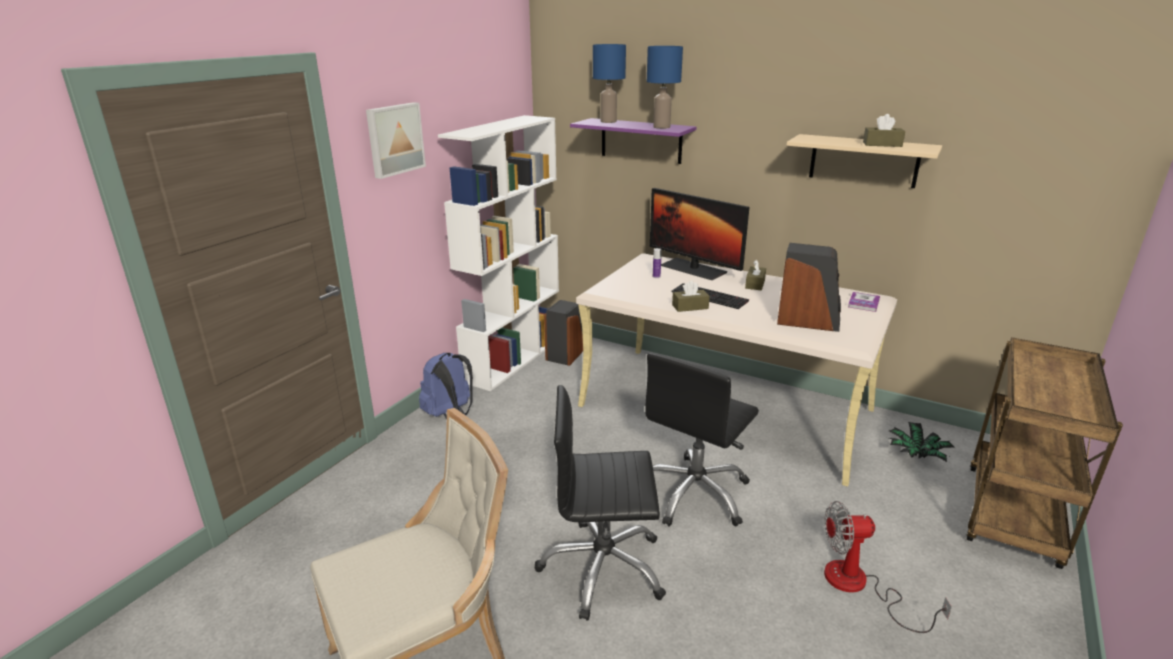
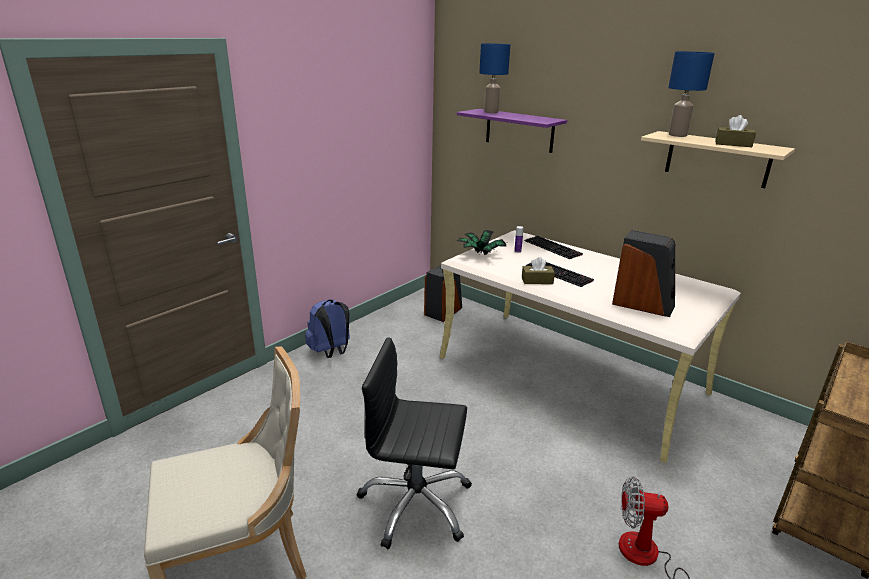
camera: 10 degrees right, 0 degrees up
picture [366,102,426,179] -> none
white bookcase [438,115,559,391] -> none
black office chair [645,353,759,527] -> none
blue table lamp [647,46,683,129] -> blue table lamp moved to [668,51,715,137]
monitor [650,188,750,280] -> keyboard [524,236,583,259]
brown tissue box [745,260,766,290] -> none
book [848,292,880,312] -> none
potted plant [889,422,955,462] -> potted plant moved to [457,230,507,255]

